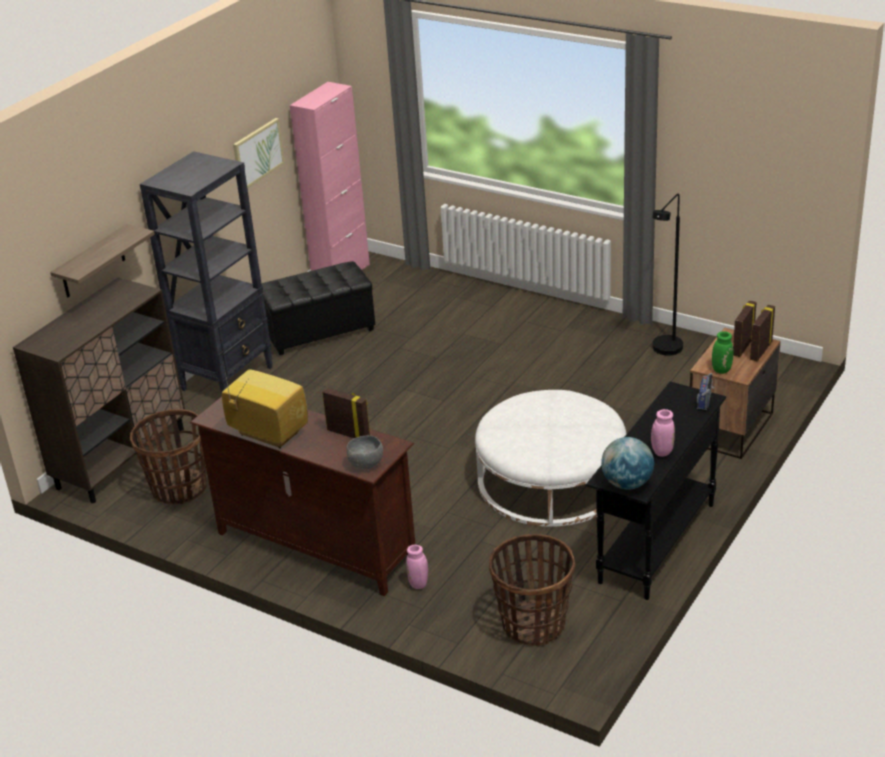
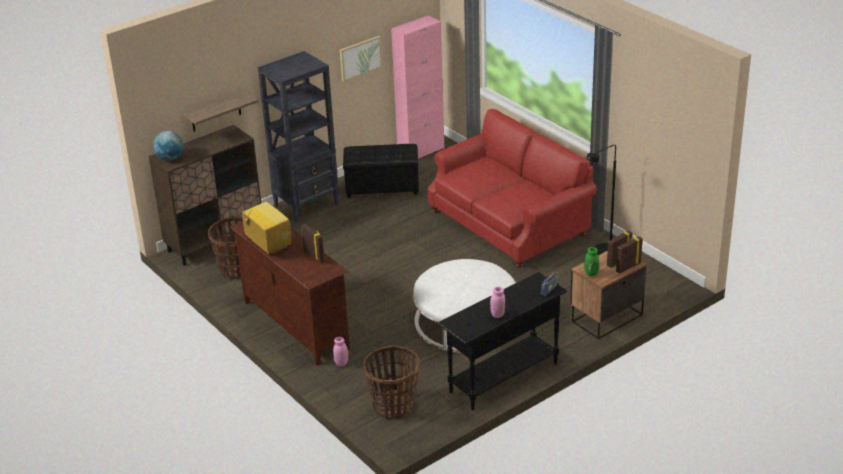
camera: 20 degrees right, 0 degrees up
grey bowl [346,436,383,469] -> none
globe [601,437,654,490] -> globe moved to [153,131,183,160]
none -> red sofa [428,109,597,268]

